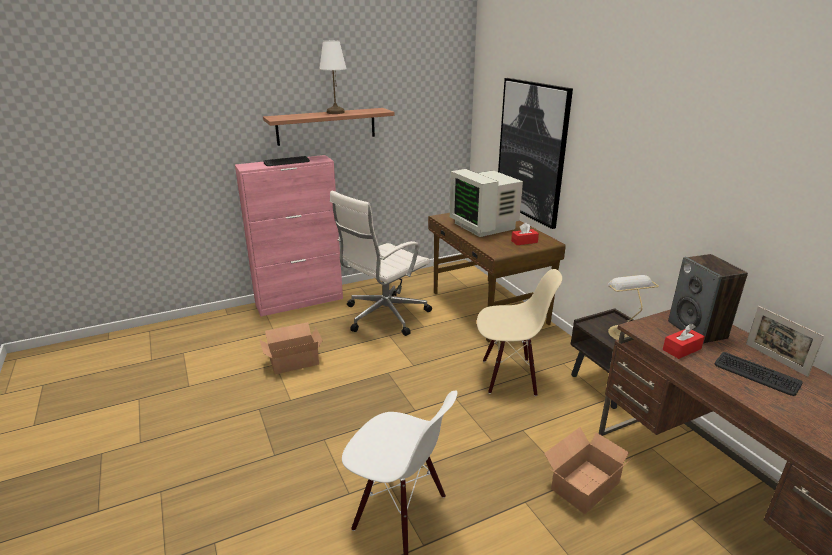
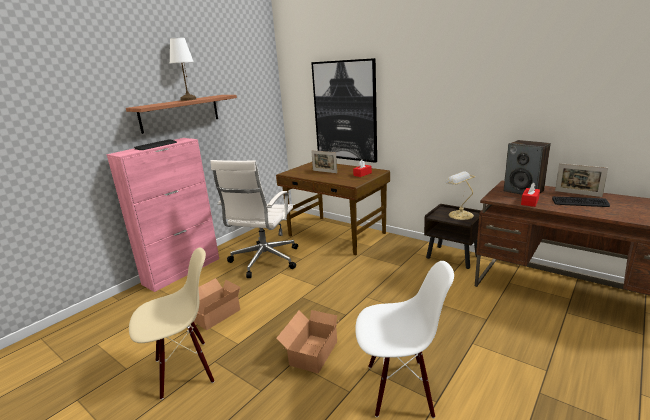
camera: 25 degrees left, 5 degrees down
monitor [450,169,523,237] -> picture frame [311,150,337,173]
beige chair [477,269,562,396] -> beige chair moved to [129,247,214,400]
cardboard box [544,427,633,514] -> cardboard box moved to [276,310,340,374]

